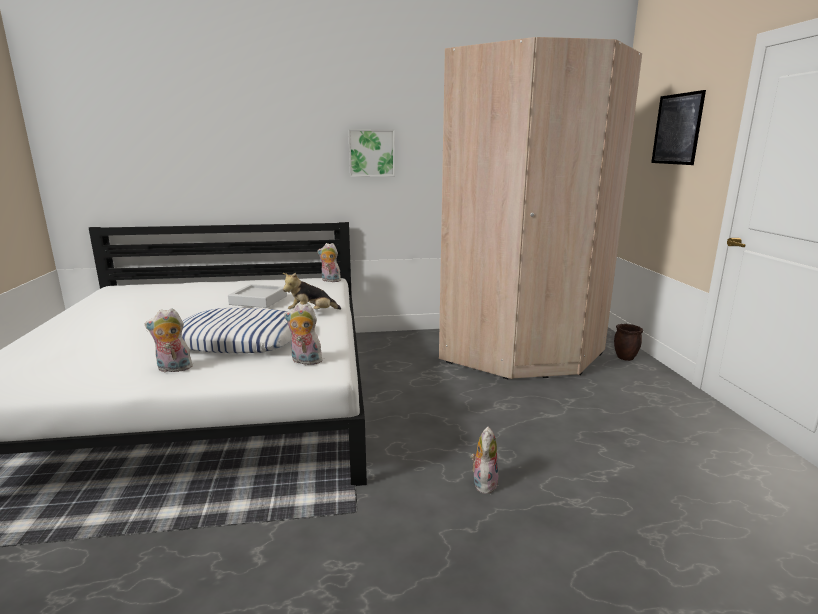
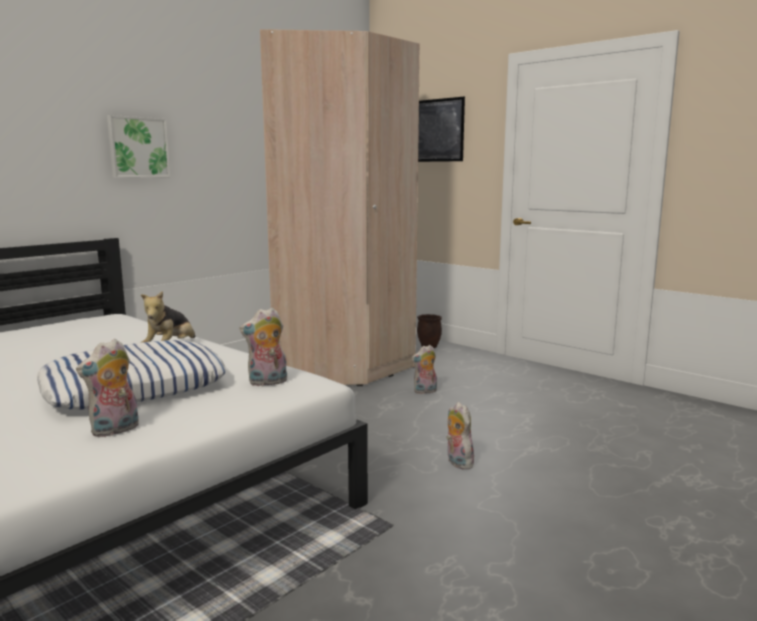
camera: 40 degrees left, 5 degrees down
grey tray [228,284,287,308] -> none
plush toy [318,243,341,282] -> plush toy moved to [411,345,437,394]

